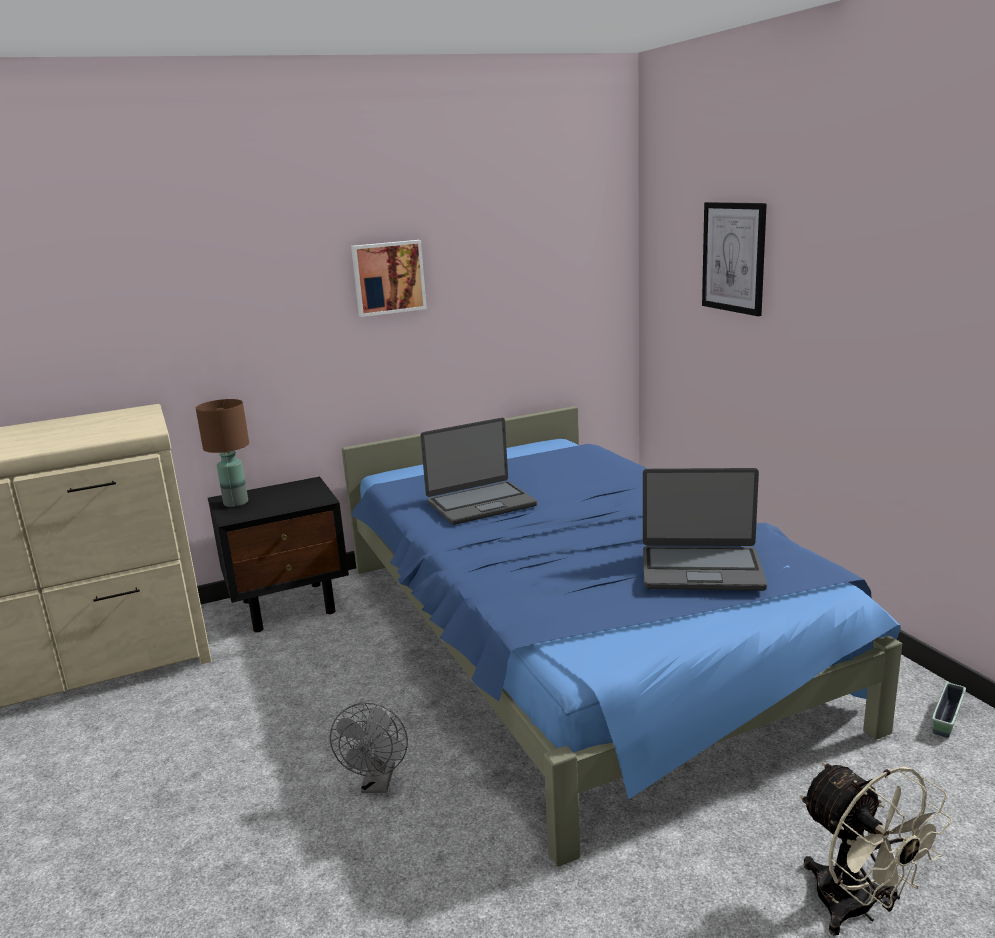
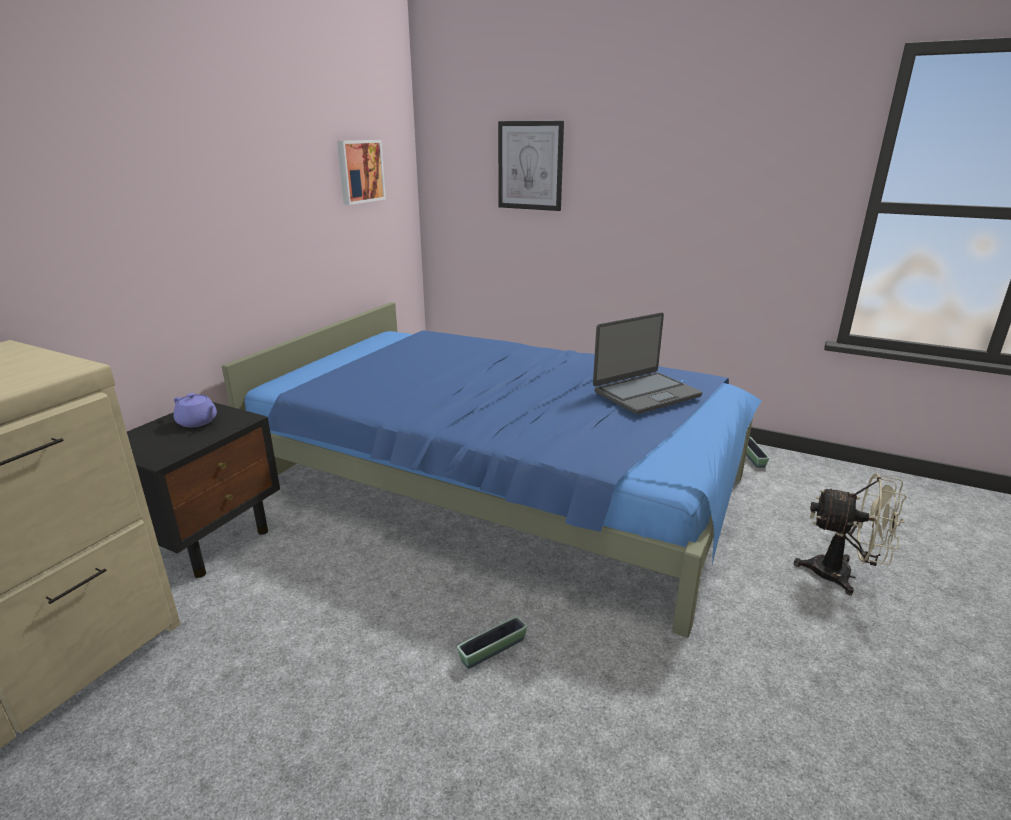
camera: 40 degrees left, 5 degrees up
brown table lamp [196,399,249,507] -> none
grey fan [330,702,408,793] -> planter [457,616,527,669]
picture [351,240,427,317] -> picture moved to [337,140,386,205]
laptop [420,418,537,525] -> none
none -> purple teapot [173,393,217,427]

